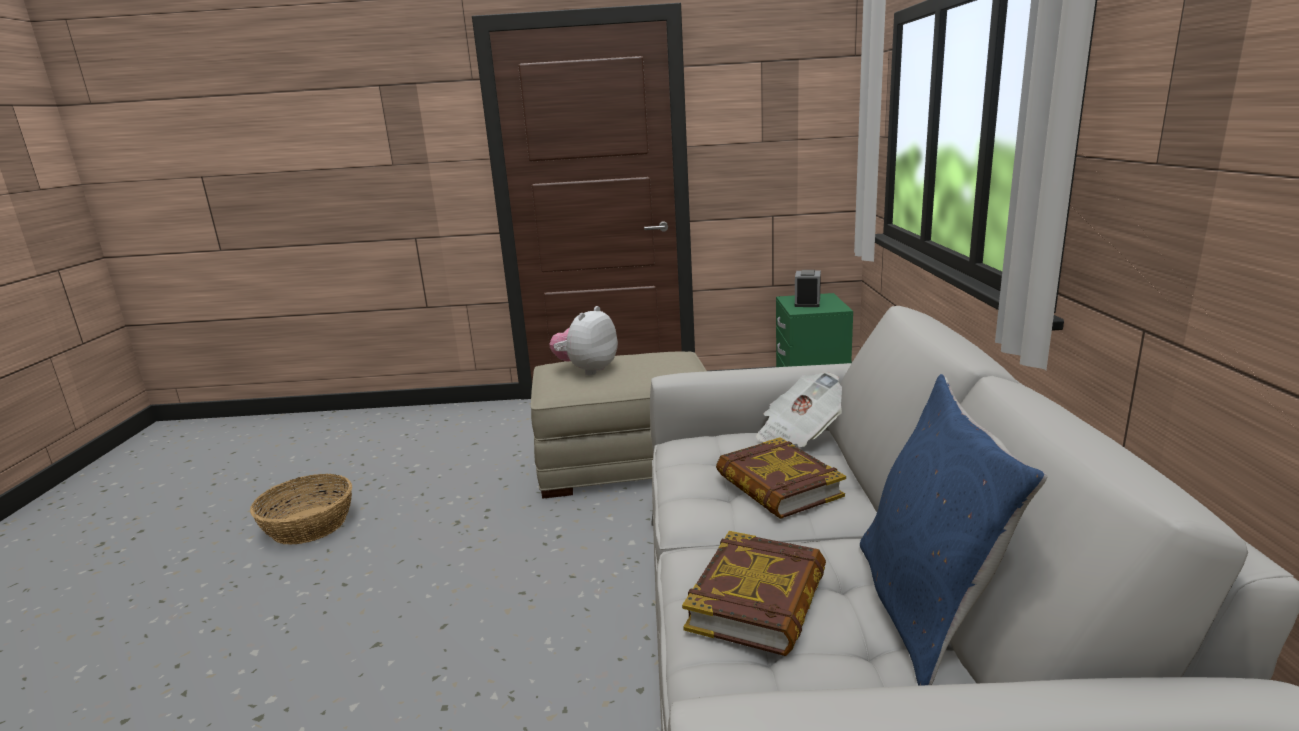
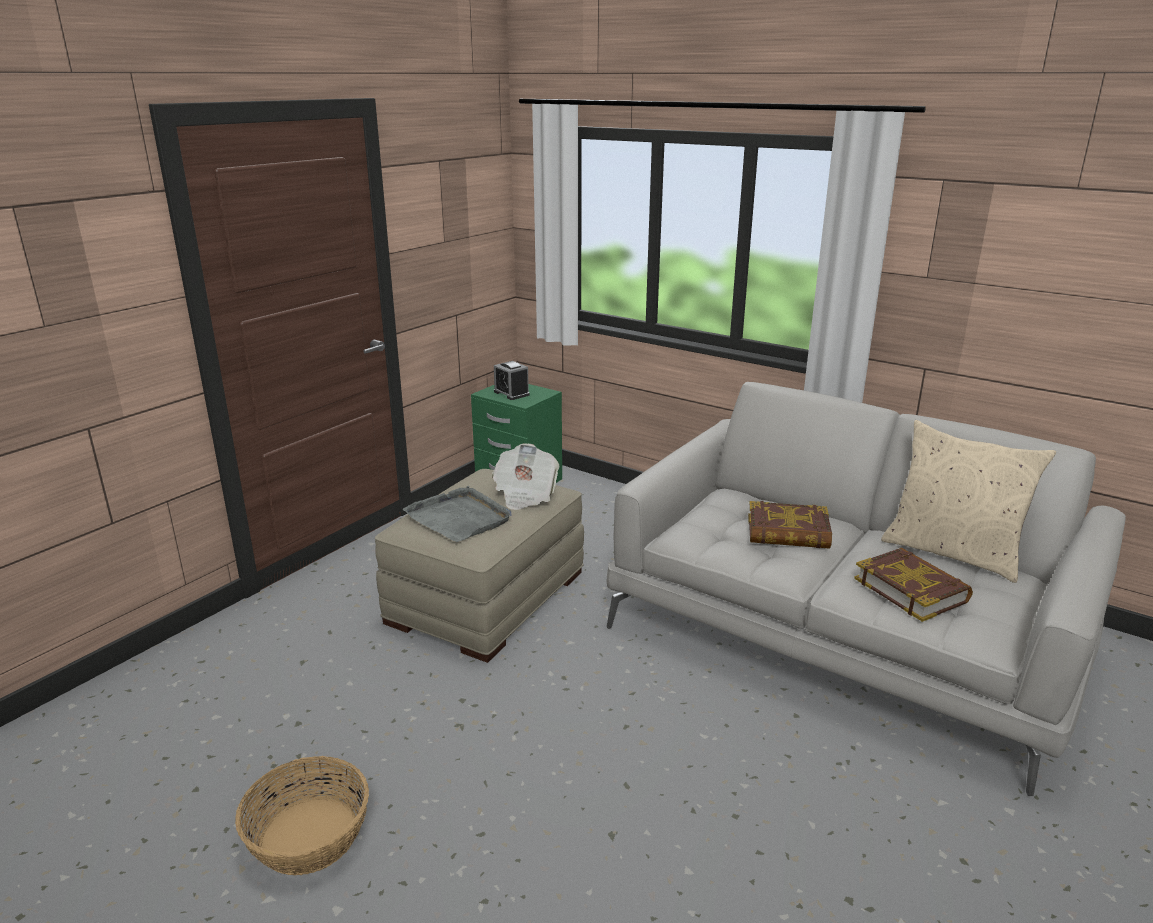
camera: 55 degrees left, 5 degrees up
plush toy [549,306,618,375] -> grey tray [403,486,512,542]
newspaper [756,372,842,447] -> newspaper moved to [492,443,560,510]
blue pillow [860,374,1047,686] -> beige pillow [881,420,1056,583]

